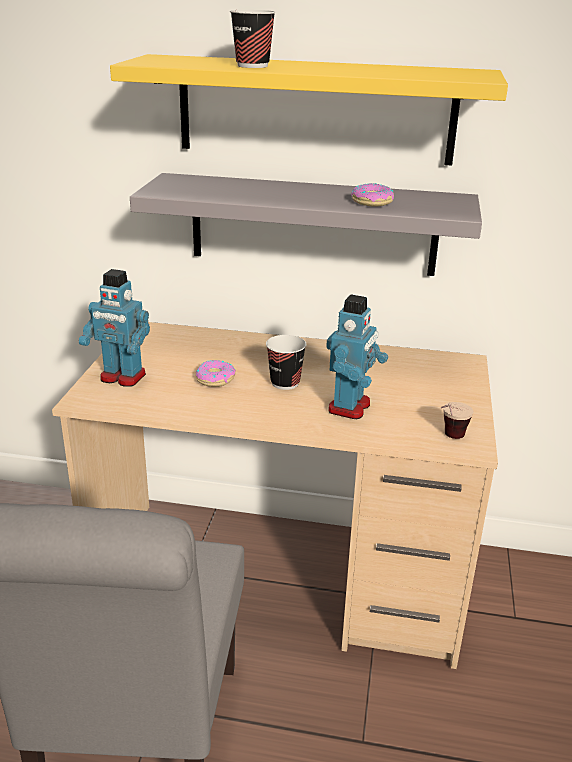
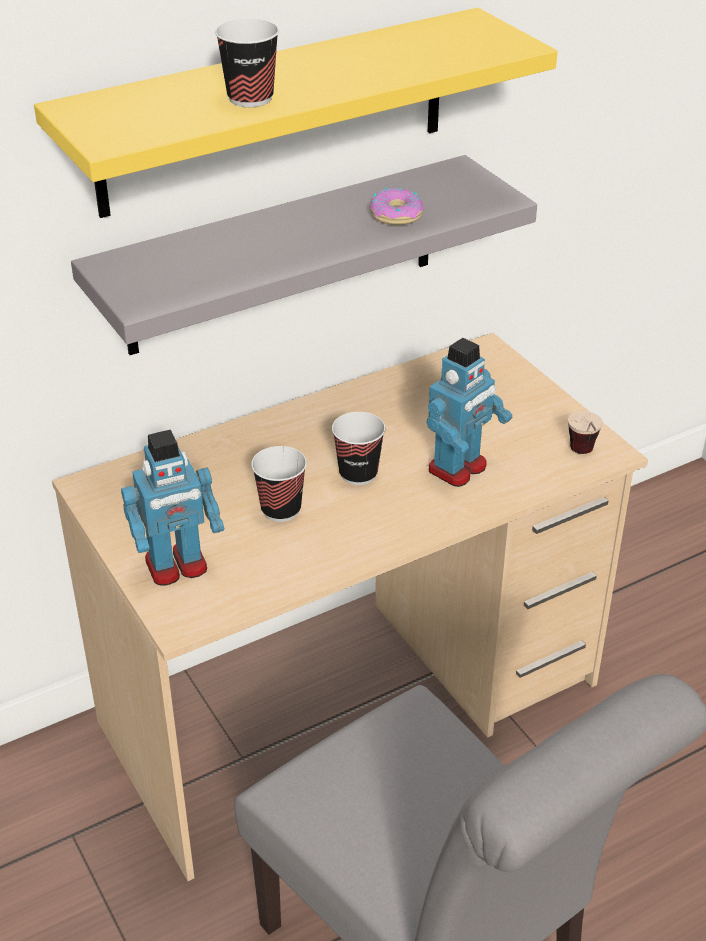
camera: 40 degrees left, 10 degrees up
donut [196,360,236,387] -> cup [251,446,307,522]
toy robot [326,294,388,419] -> toy robot turned 60 degrees clockwise [426,338,512,487]

